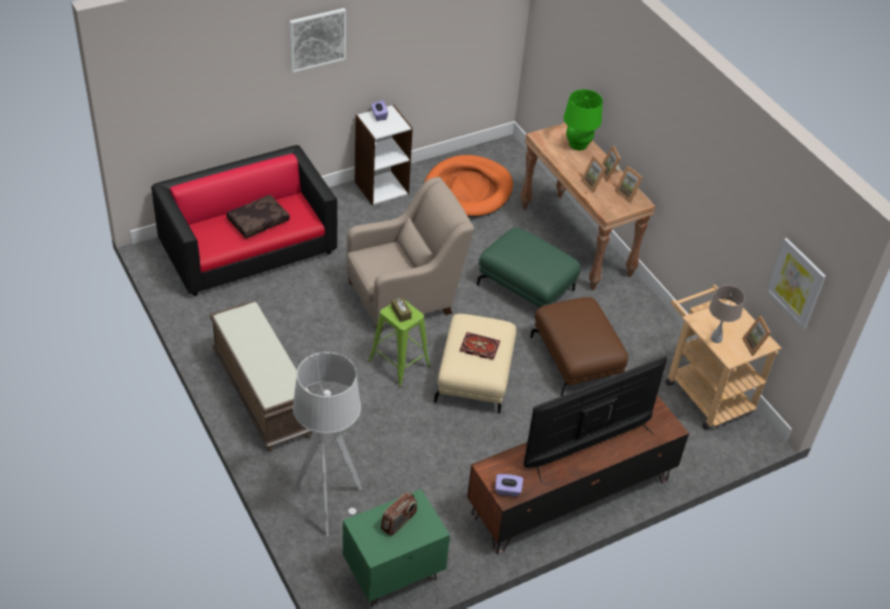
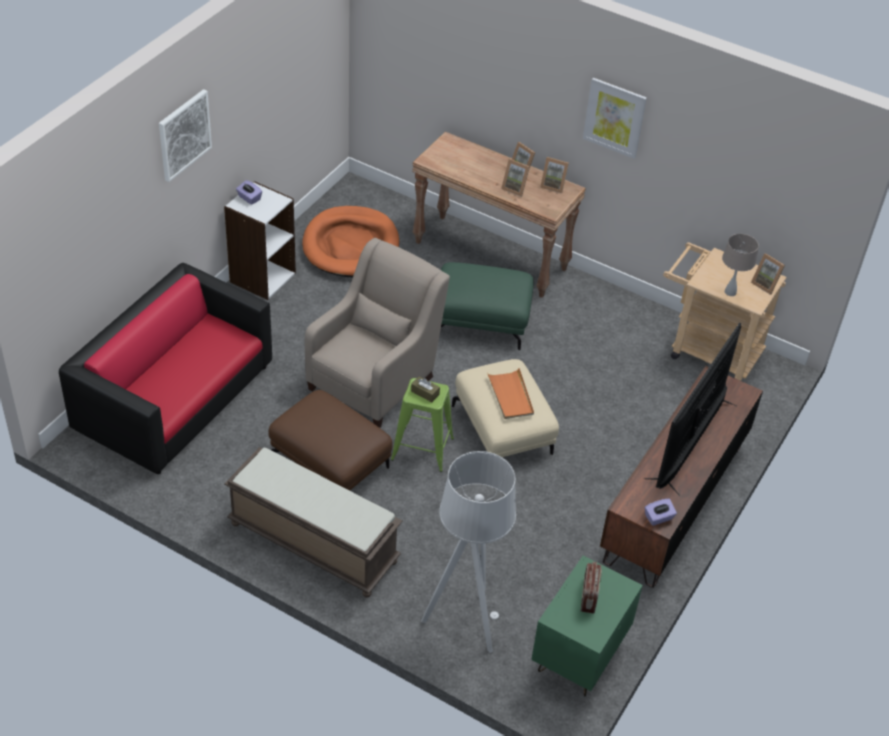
camera: 30 degrees left, 0 degrees up
brown pillow [226,195,290,238] -> none
book [460,332,500,360] -> orange tray [487,368,534,419]
brown ottoman [530,297,628,396] -> brown ottoman moved to [268,390,393,491]
green table lamp [564,89,603,150] -> none
picture [766,238,826,329] -> picture moved to [583,78,647,159]

